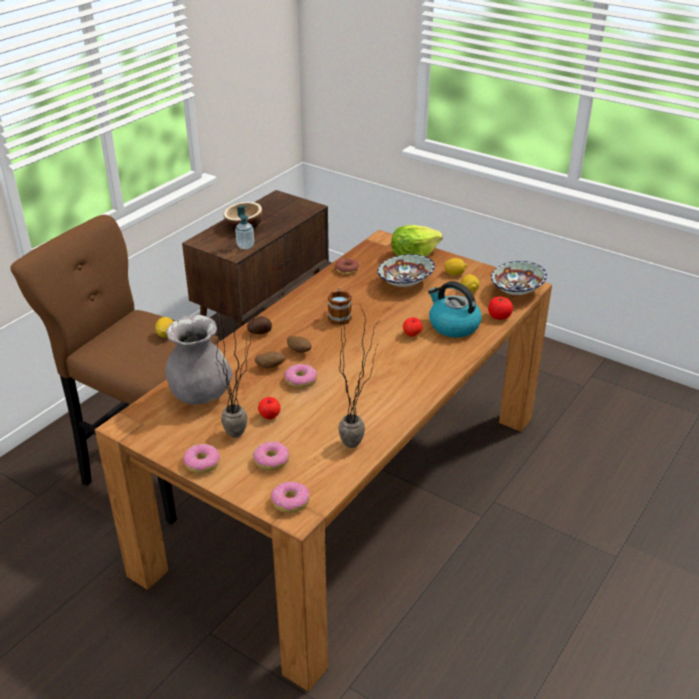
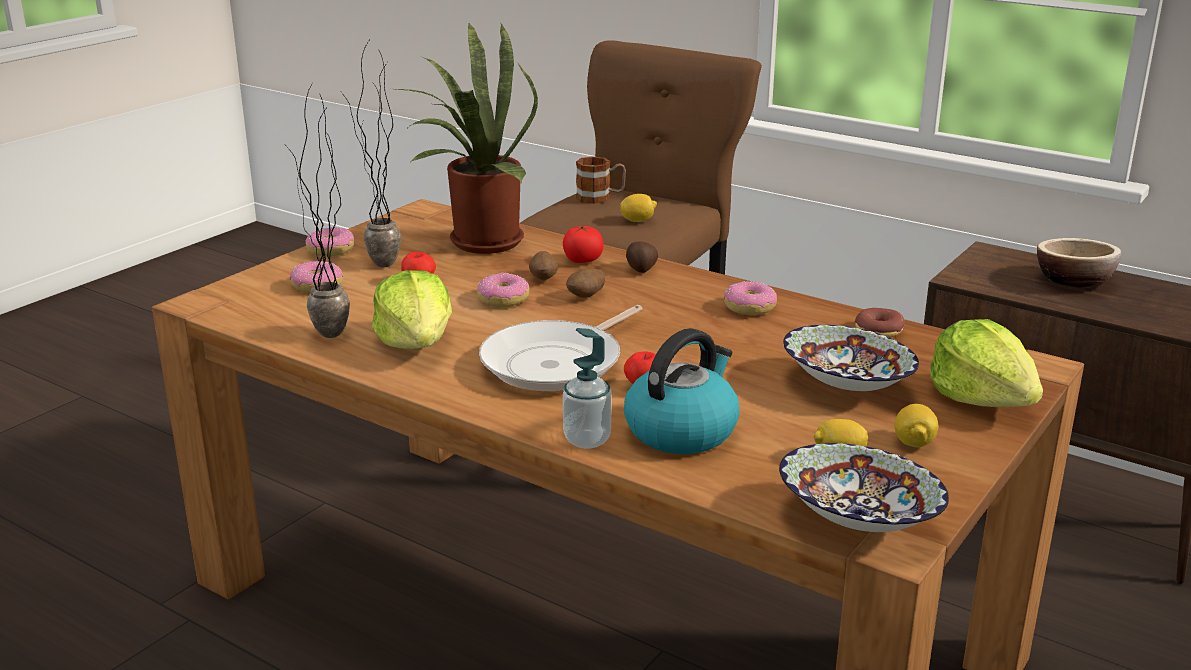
camera: 90 degrees right, 10 degrees down
grey vase [165,315,232,404] -> potted plant [396,22,538,254]
soap dispenser [235,205,254,249] -> soap dispenser moved to [563,328,611,449]
donut [271,482,310,513] -> donut moved to [723,281,777,315]
mug [328,288,352,325] -> mug moved to [576,156,626,204]
tomato [488,296,513,320] -> tomato moved to [563,225,603,263]
none -> lettuce [372,271,452,349]
none -> frying pan [479,305,643,391]

